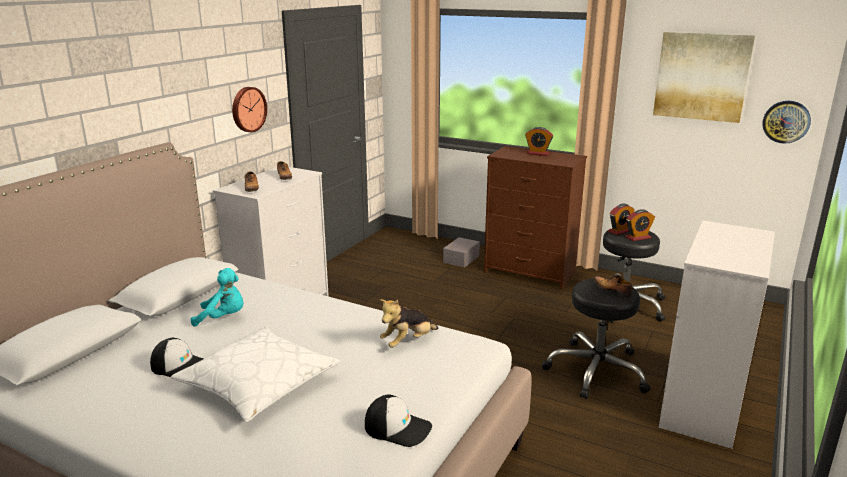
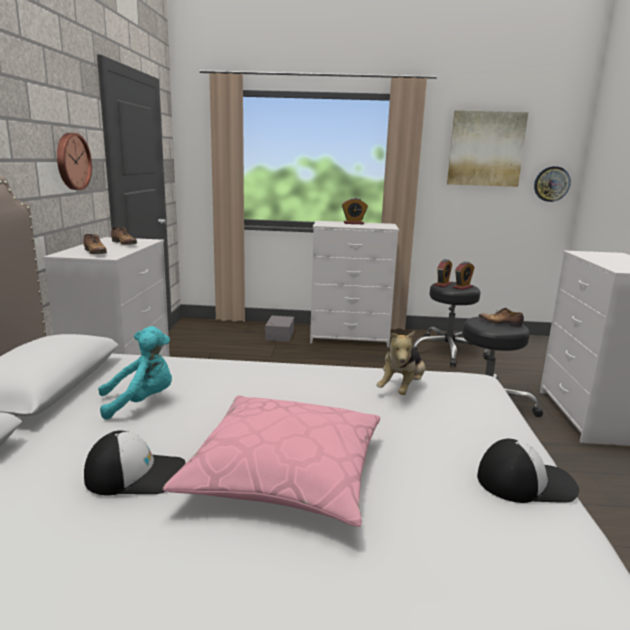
camera: 25 degrees left, 5 degrees down
white pillow [171,327,340,422] -> pink pillow [162,395,380,527]
brown dresser [484,146,587,289] -> white dresser [310,221,399,347]

